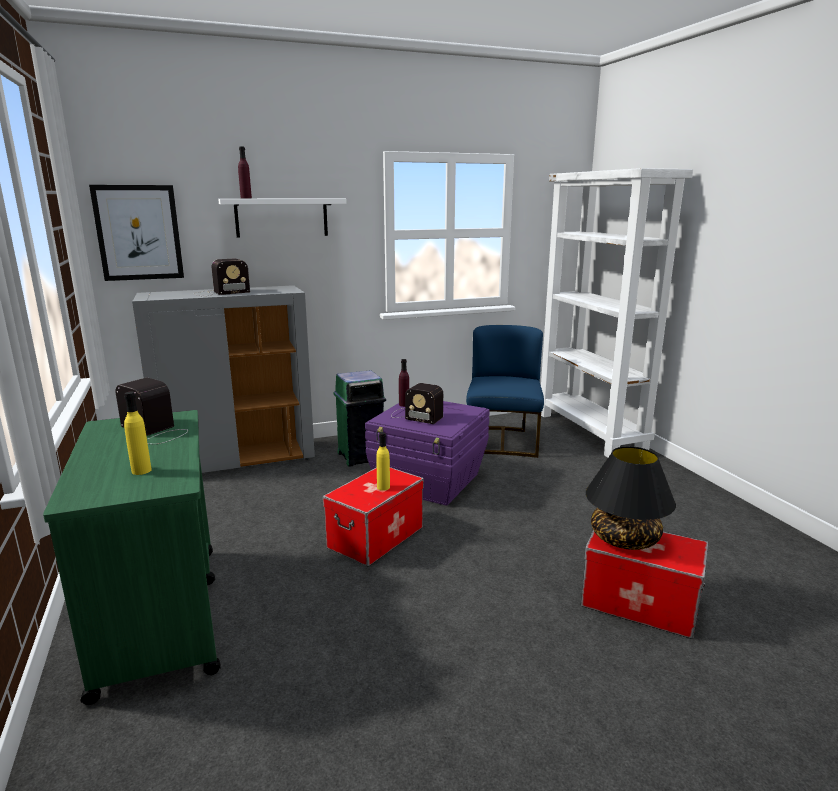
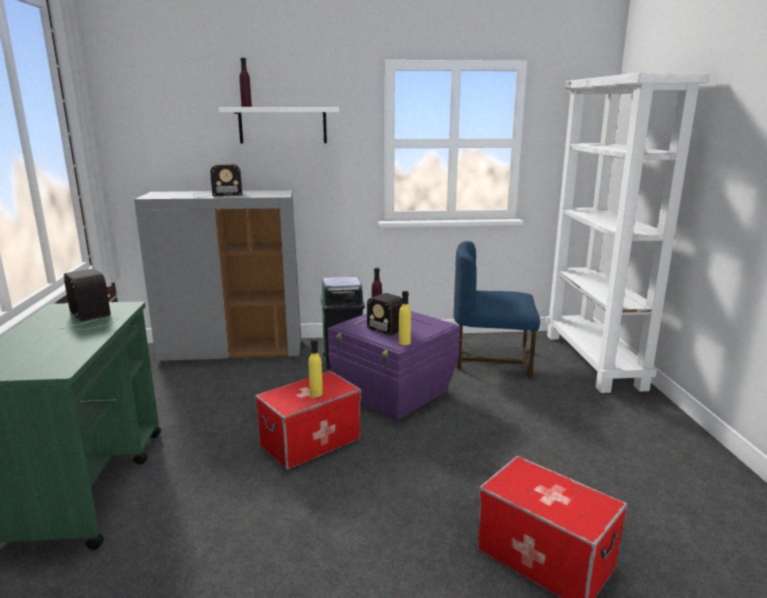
camera: 15 degrees right, 0 degrees up
picture [89,185,184,281] -> none
yellow bottle [124,391,152,475] -> yellow bottle moved to [399,291,411,345]
blue chair [466,325,544,458] -> blue chair turned 105 degrees counterclockwise [453,241,540,379]
black table lamp [585,446,676,550] -> none

